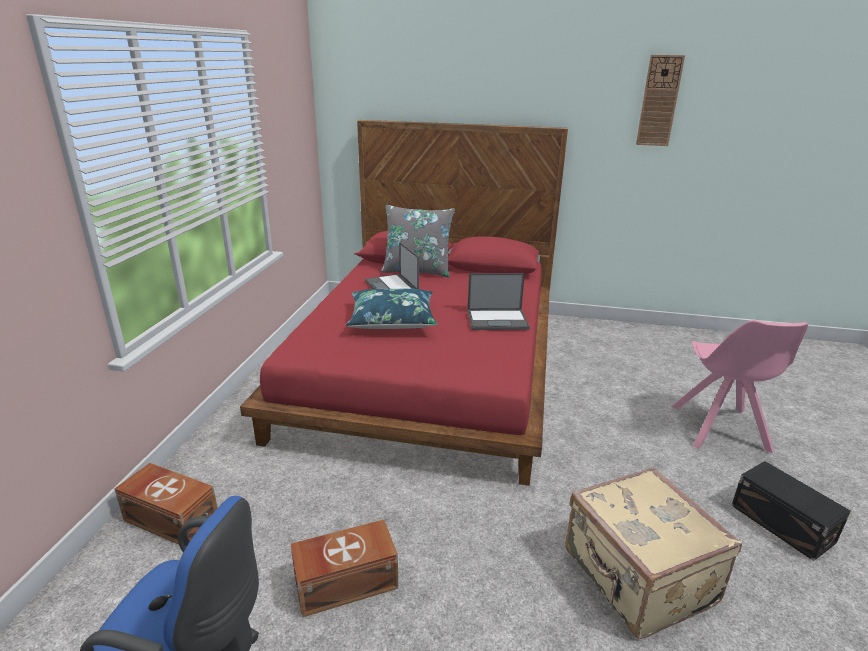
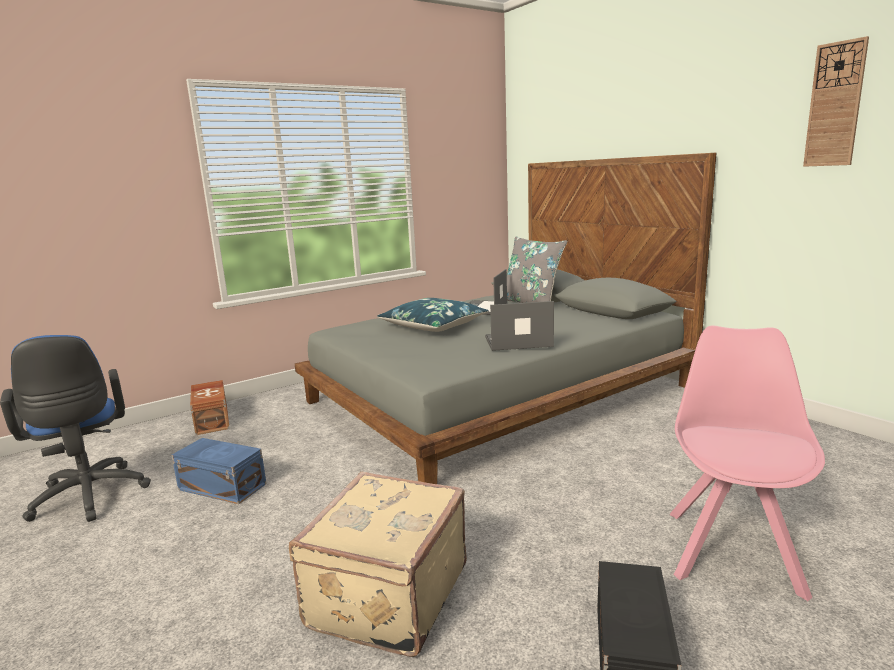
camera: 45 degrees right, 10 degrees down
red bed [240,120,568,486] -> grey bed [295,153,717,484]
brown storage box [291,520,398,618] -> blue storage box [171,438,267,504]
laptop [467,273,530,330] -> laptop turned 135 degrees clockwise [485,301,554,351]
pink chair [672,320,808,453] -> pink chair turned 150 degrees clockwise [669,325,825,601]

